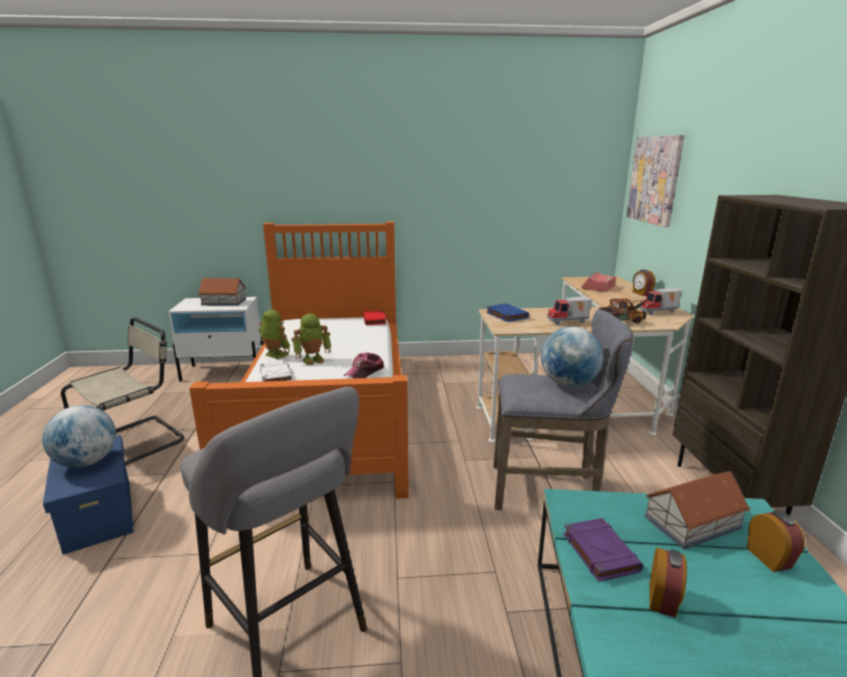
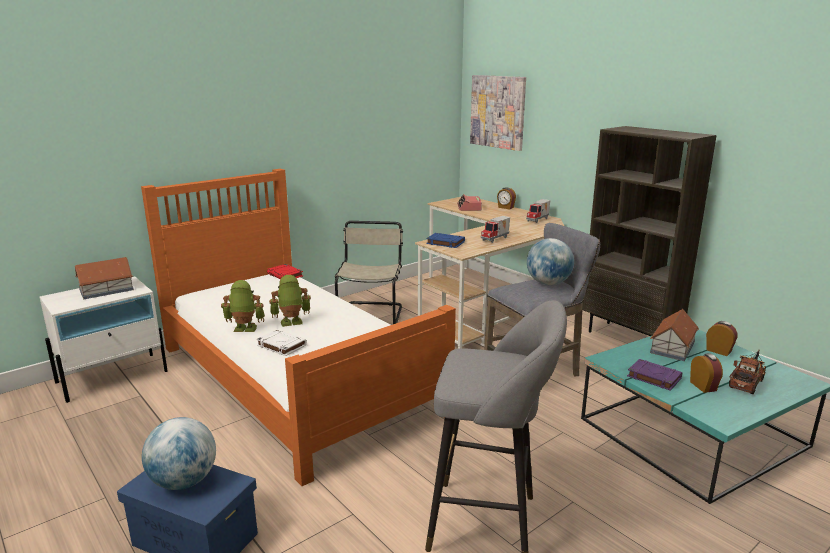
camera: 35 degrees left, 0 degrees up
beige chair [61,317,184,465] -> beige chair moved to [335,221,403,324]
toy robot [292,313,331,366] -> toy robot turned 135 degrees counterclockwise [269,275,311,327]
cap [344,352,384,378] -> none
toy truck [598,298,648,324] -> toy truck moved to [729,349,766,394]

